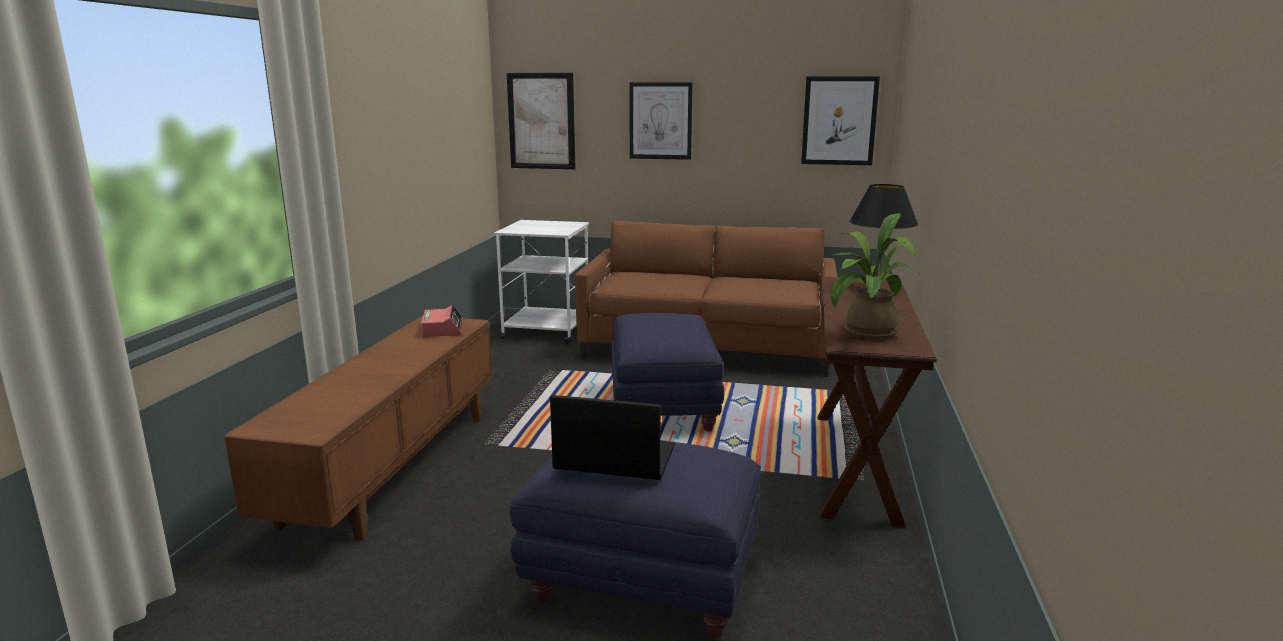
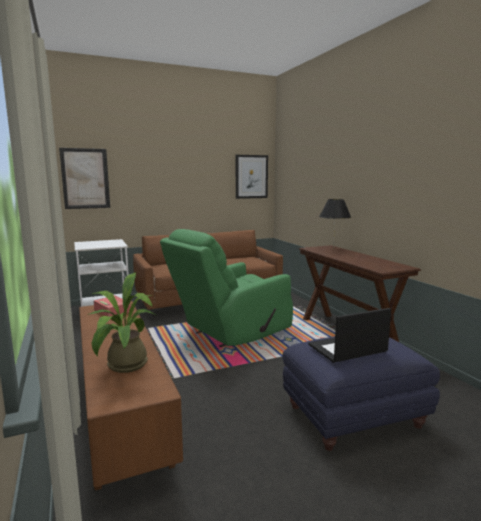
camera: 35 degrees left, 5 degrees down
blue ottoman [611,313,724,431] -> green armchair [160,229,293,347]
picture [629,82,693,160] -> none
potted plant [830,213,919,340] -> potted plant moved to [90,272,156,373]

